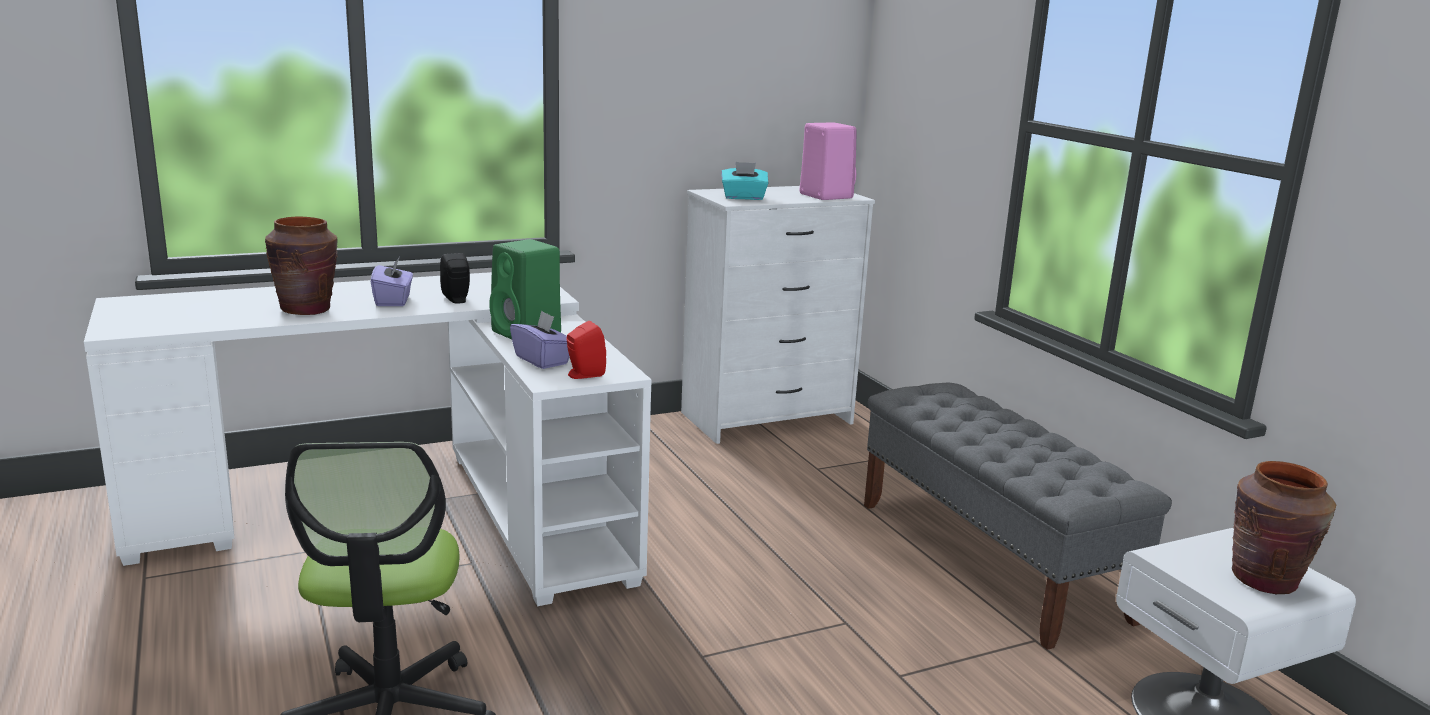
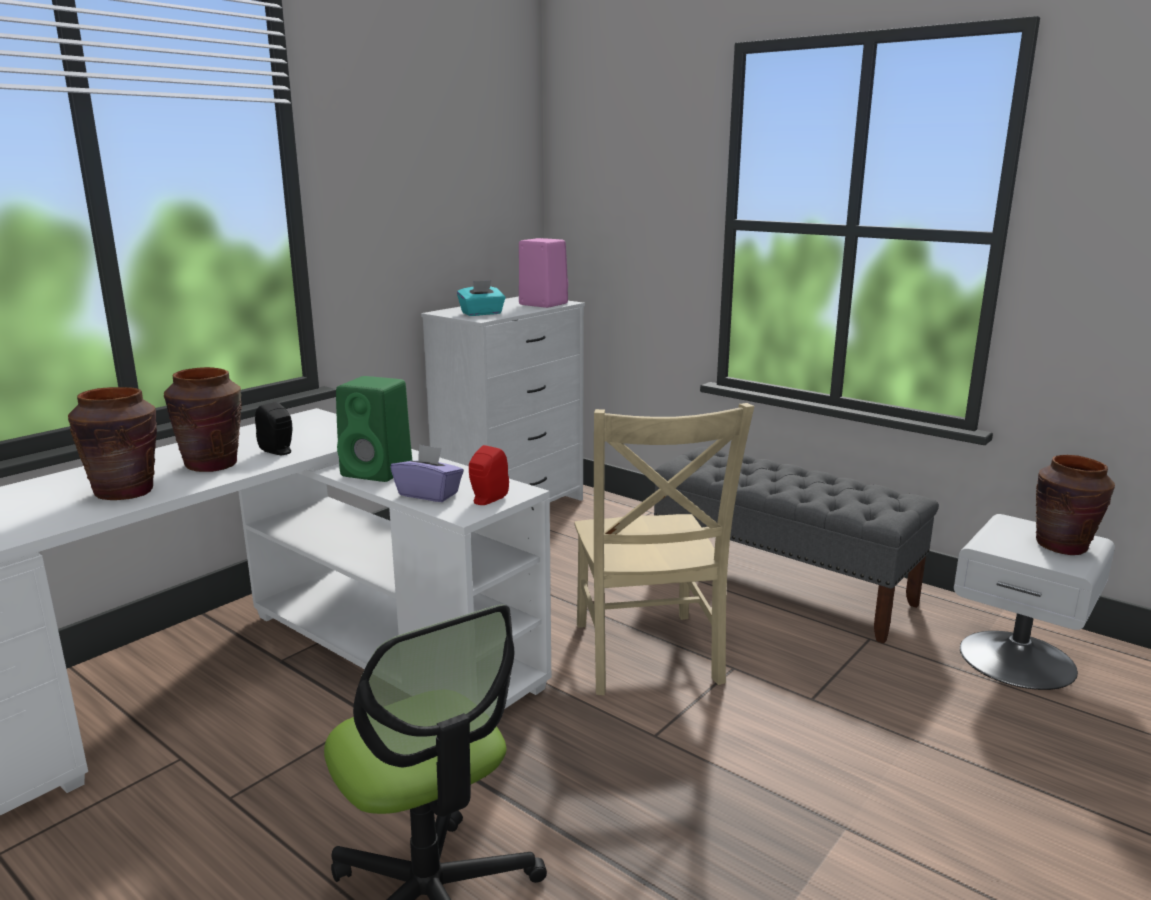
camera: 25 degrees left, 0 degrees up
purple tissue box [371,257,413,306] -> brown vase [164,367,242,472]
none -> beige chair [574,403,754,695]

